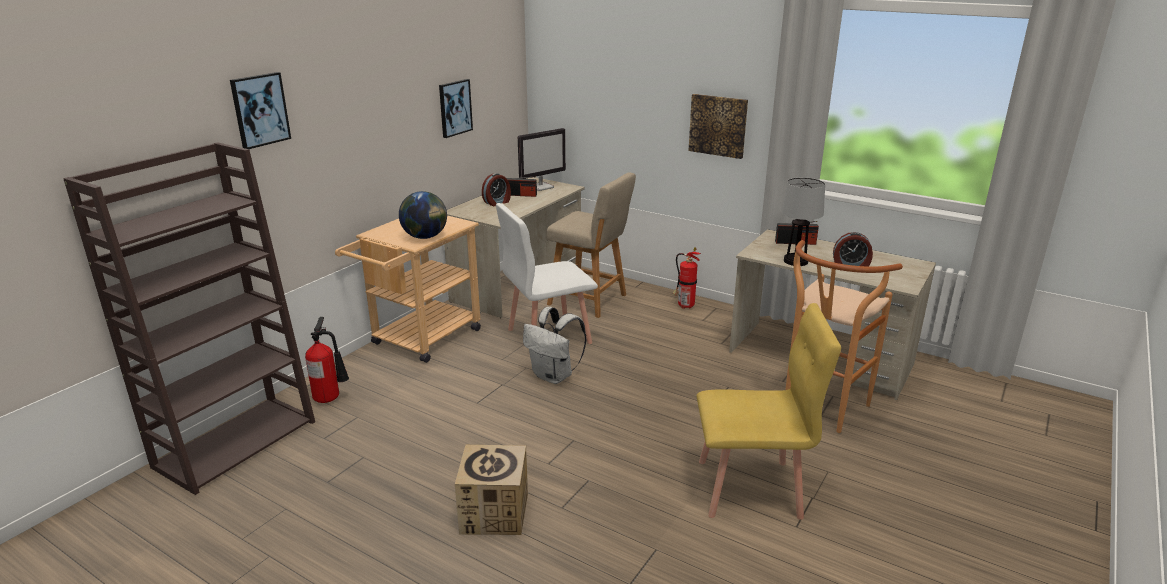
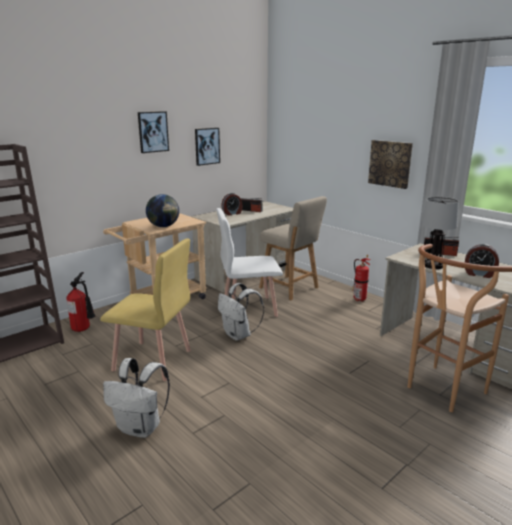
camera: 15 degrees right, 5 degrees down
picture [230,72,291,149] -> picture moved to [138,111,169,153]
cardboard box [455,445,528,535] -> white backpack [103,358,170,438]
monitor [518,128,566,191] -> none
yellow chair [696,303,841,520] -> yellow chair moved to [100,238,191,381]

